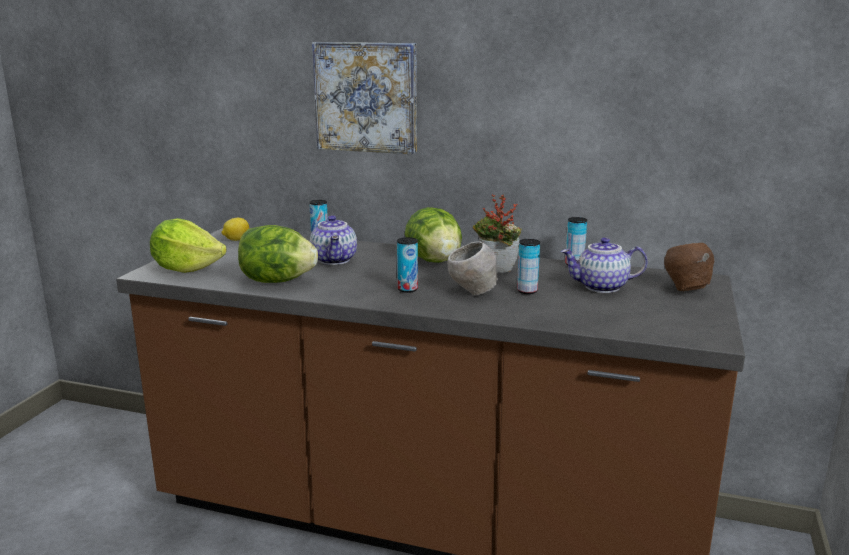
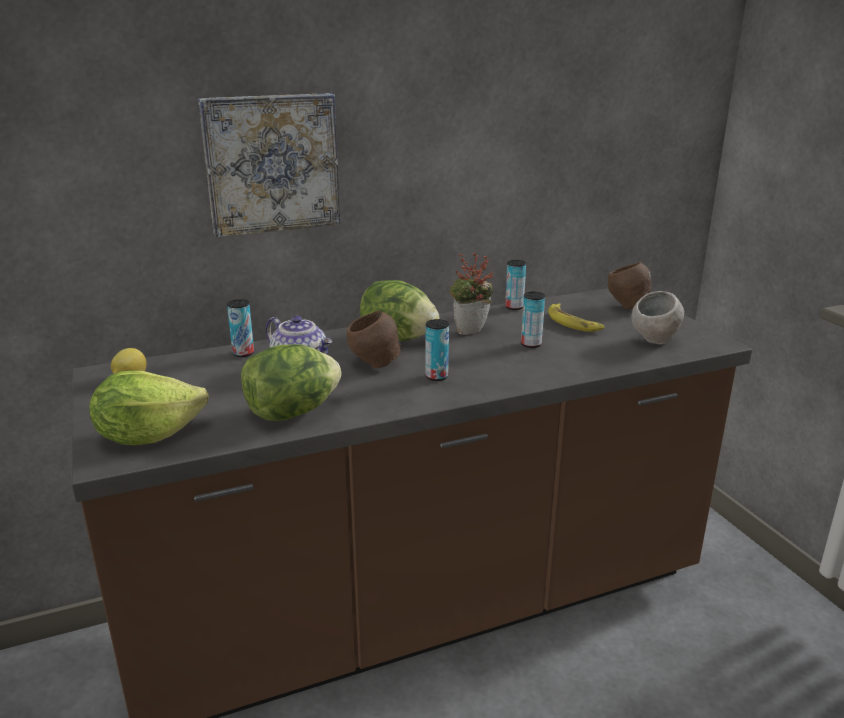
camera: 40 degrees left, 5 degrees up
grey bowl [447,241,499,295] -> grey bowl moved to [631,291,684,344]
teapot [561,237,647,293] -> banana [548,303,605,332]
none -> brown bowl [347,311,401,369]

